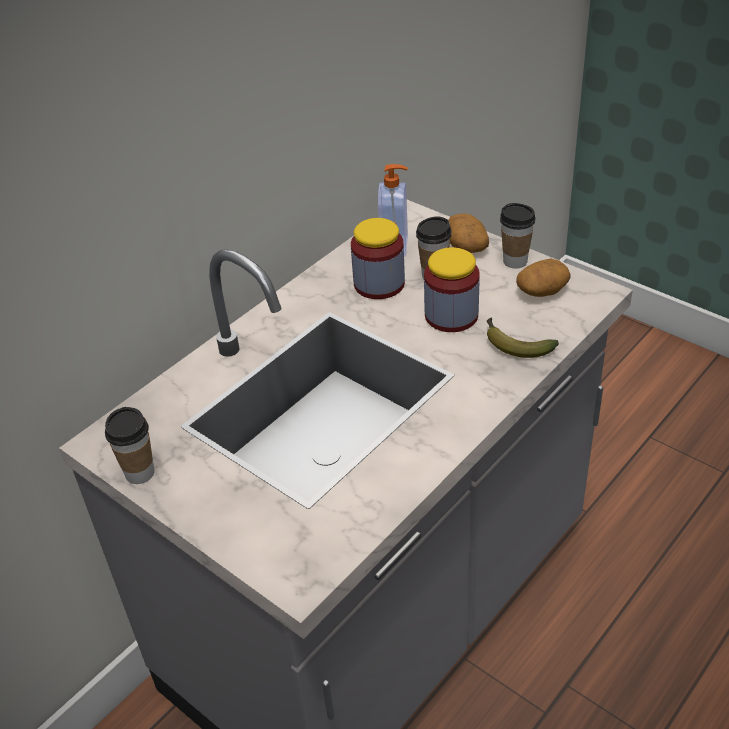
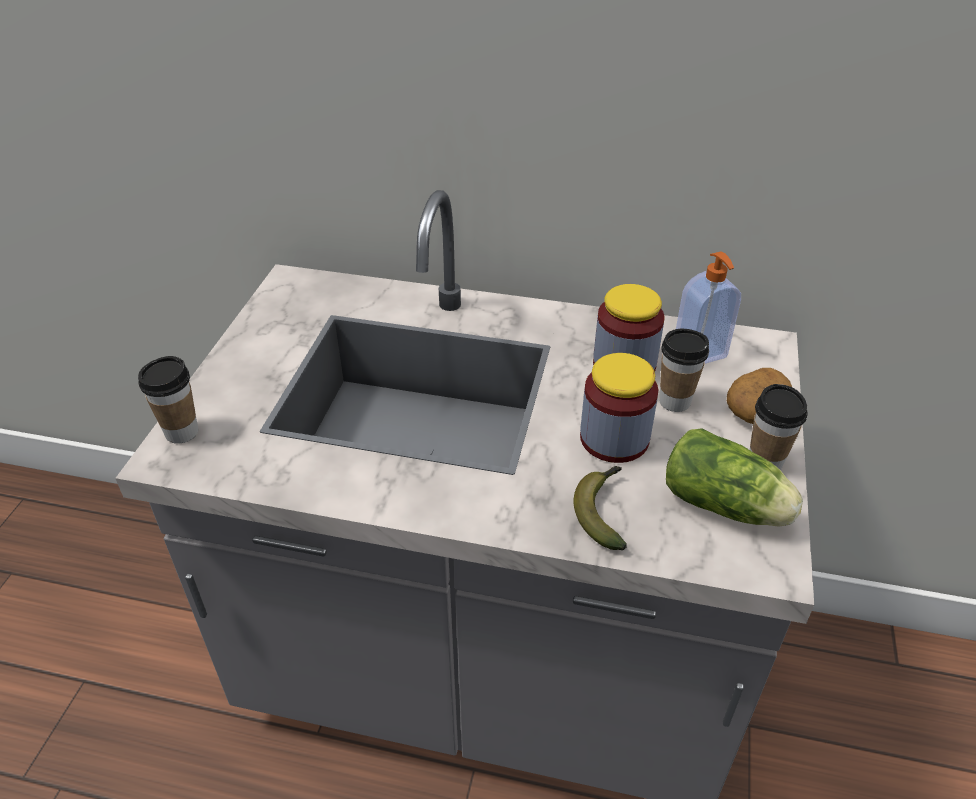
camera: 60 degrees right, 0 degrees up
cup [105,407,155,484] -> cup moved to [138,356,198,444]
potato [516,258,570,297] -> lettuce [666,428,803,527]

